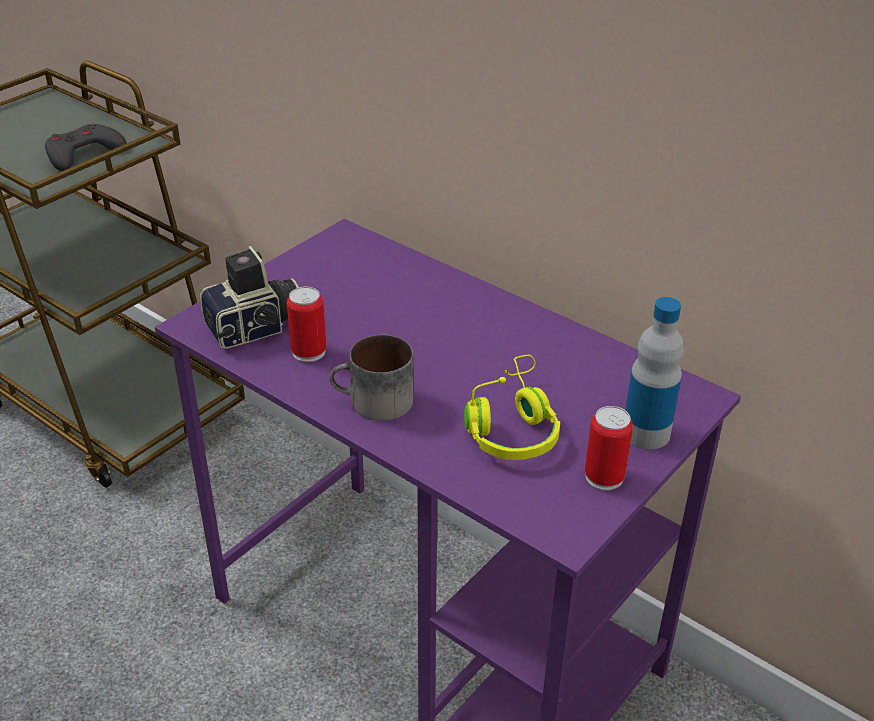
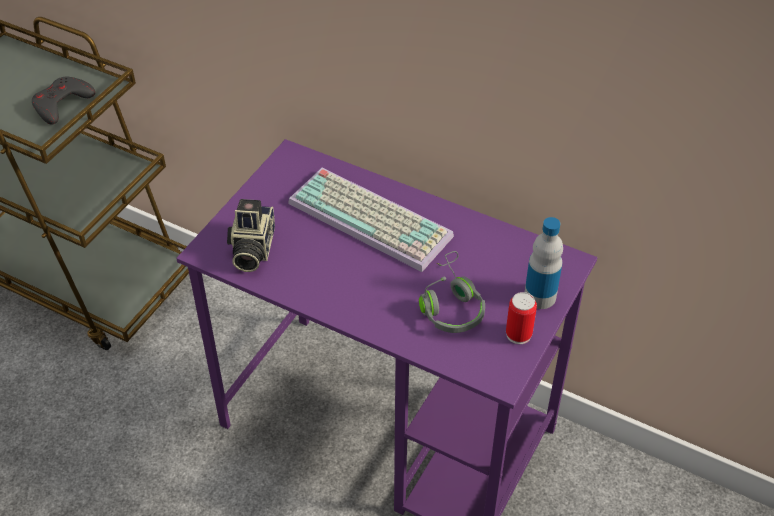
camera: 10 degrees left, 10 degrees up
camera [200,246,298,349] -> camera turned 135 degrees clockwise [227,199,275,272]
can [287,287,326,362] -> none
mug [329,335,413,421] -> none
yellow headphones [464,355,560,460] -> grey headphones [419,251,485,333]
none -> keyboard [288,168,454,272]

